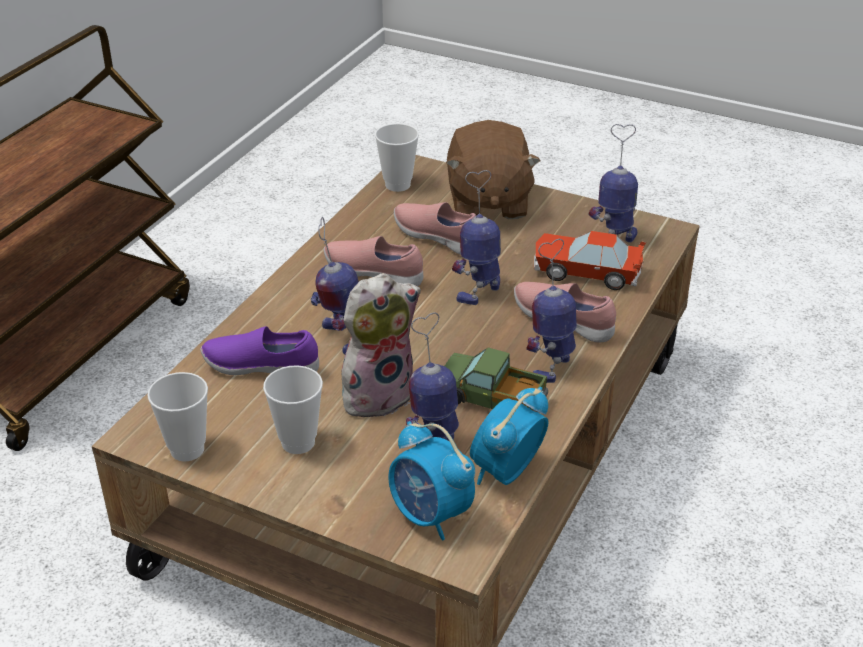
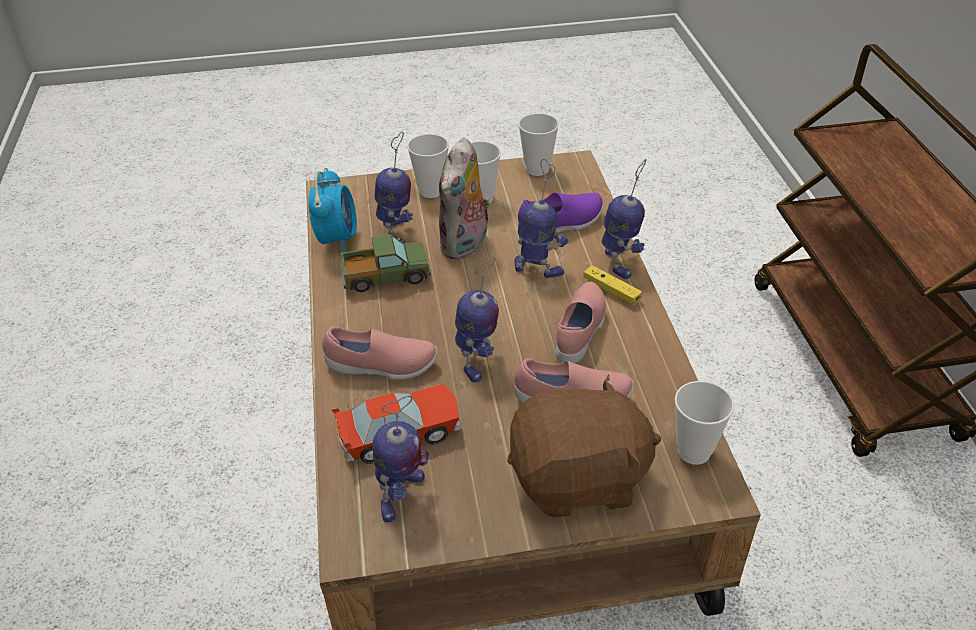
camera: 145 degrees right, 5 degrees up
pink shoe [324,236,423,287] -> pink shoe turned 60 degrees counterclockwise [555,282,606,364]
alarm clock [388,421,475,541] -> none
brown plush toy [446,120,540,219] -> brown plush toy turned 120 degrees clockwise [507,374,661,518]
toy robot [526,239,577,383] -> toy robot moved to [602,159,646,280]
none -> cup [407,134,449,198]
none -> yellow game controller [583,265,642,306]

